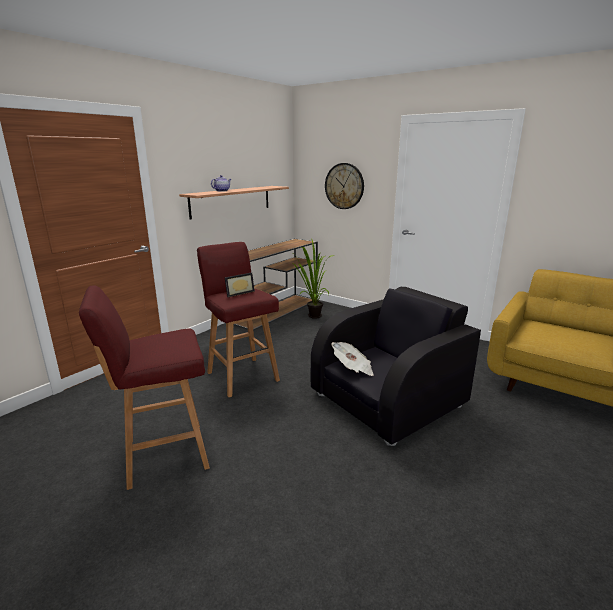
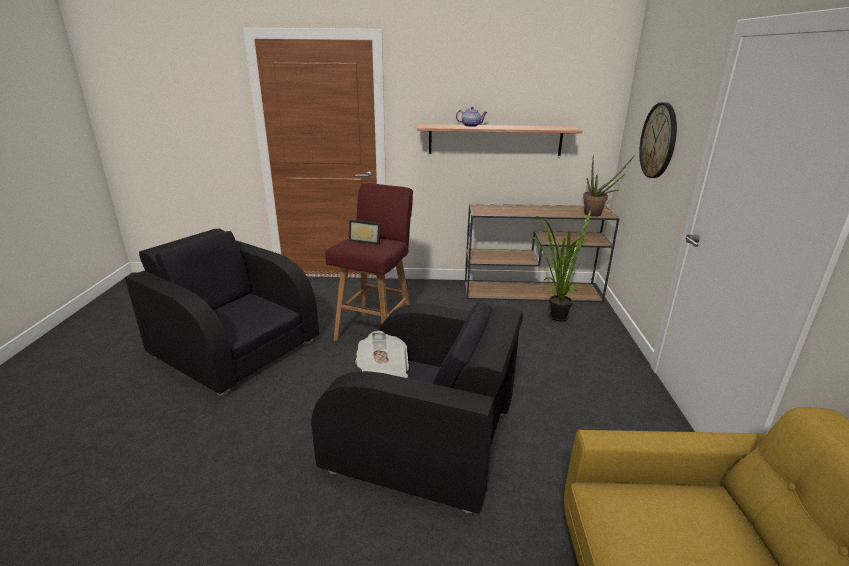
camera: 55 degrees right, 5 degrees up
red stool [79,285,210,490] -> black armchair [125,229,319,395]
none -> potted plant [583,154,634,217]

